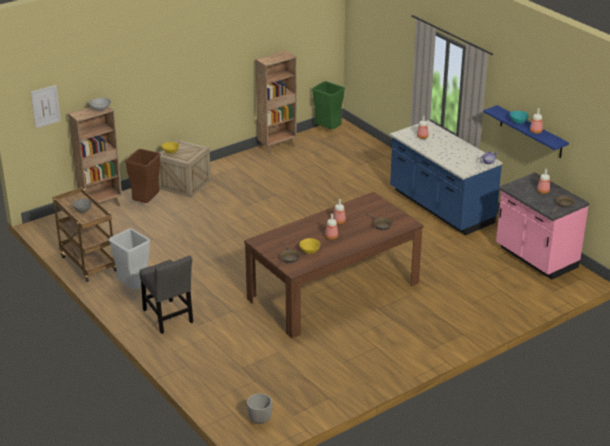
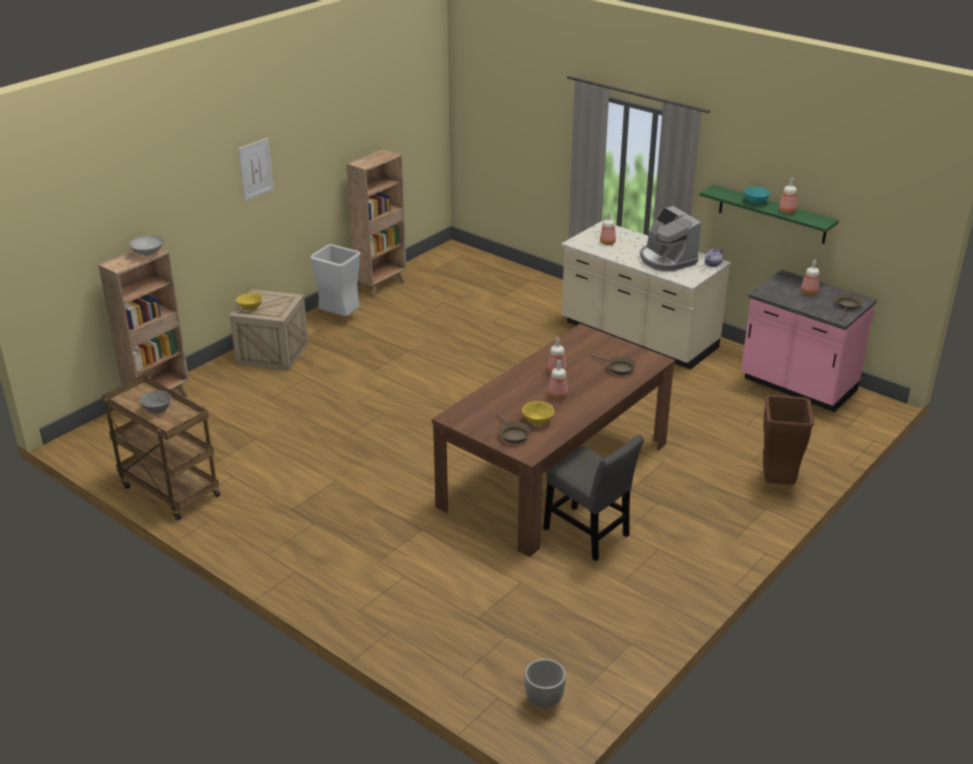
camera: 15 degrees left, 0 degrees up
picture [31,85,61,128] -> picture moved to [238,138,274,201]
grey trash can [109,228,150,290] -> grey trash can moved to [310,244,360,316]
brown trash can [125,149,161,203] -> brown trash can moved to [763,395,814,485]
grey chair [139,256,193,334] -> grey chair moved to [543,435,644,561]
green trash can [312,81,345,129] -> none
blue counter [390,120,502,235] -> beige counter [561,221,731,369]
blue shelf [483,105,569,158] -> green shelf [699,185,839,244]
none -> coffee machine [640,206,701,272]

